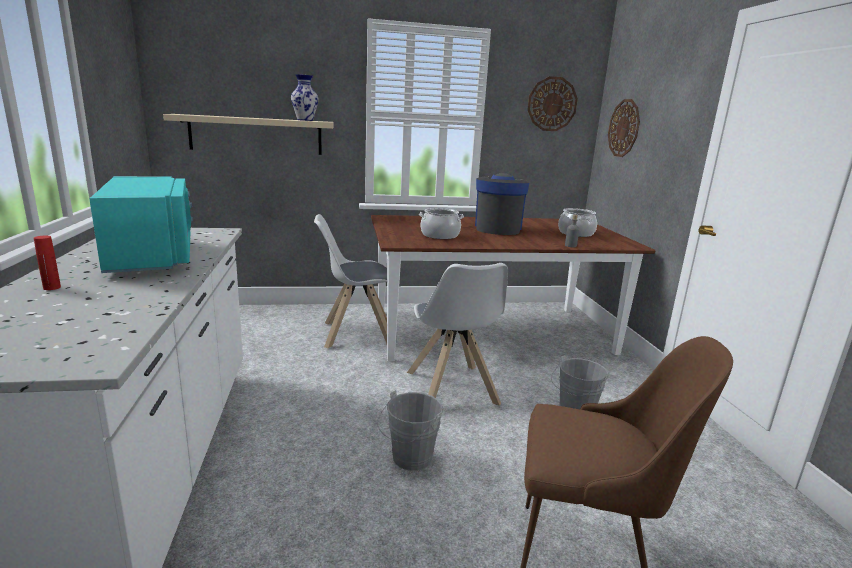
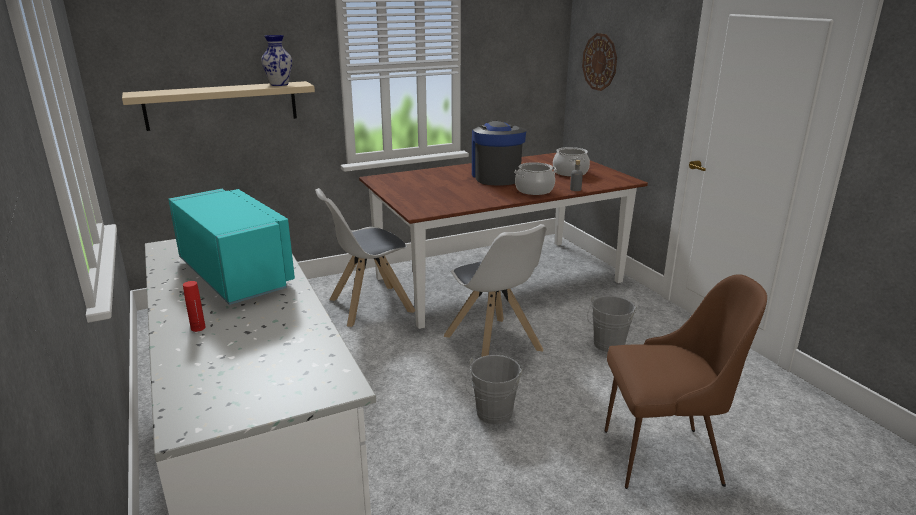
camera: 15 degrees left, 5 degrees up
cooking pot [419,208,464,239] -> cooking pot moved to [514,162,557,195]
wall clock [527,76,578,131] -> none

